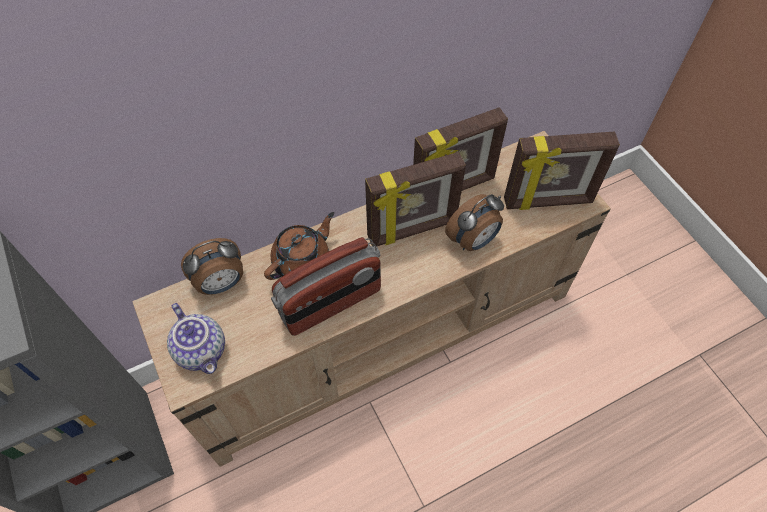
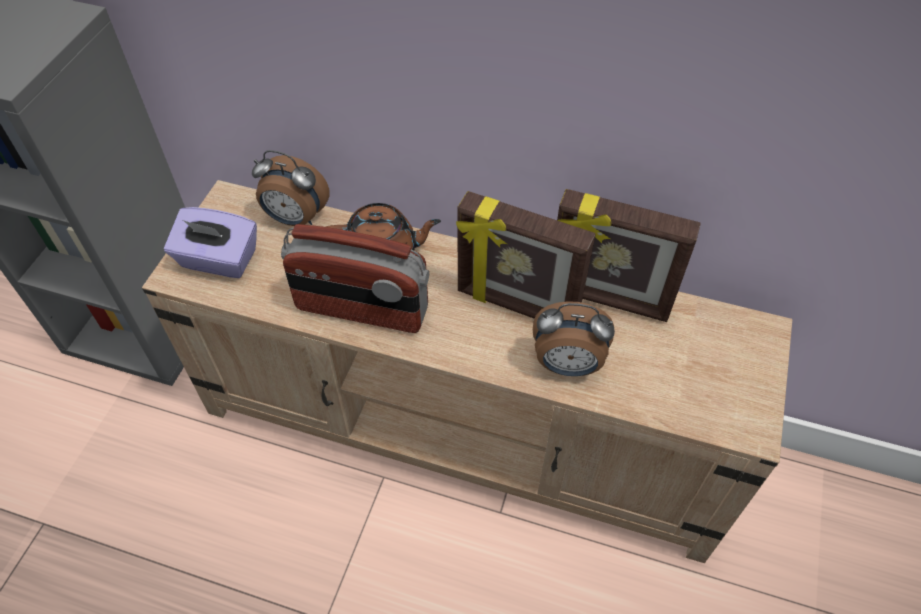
camera: 45 degrees right, 5 degrees down
teapot [167,303,225,374] -> purple tissue box [164,207,257,278]
picture frame [504,131,620,210] -> none

